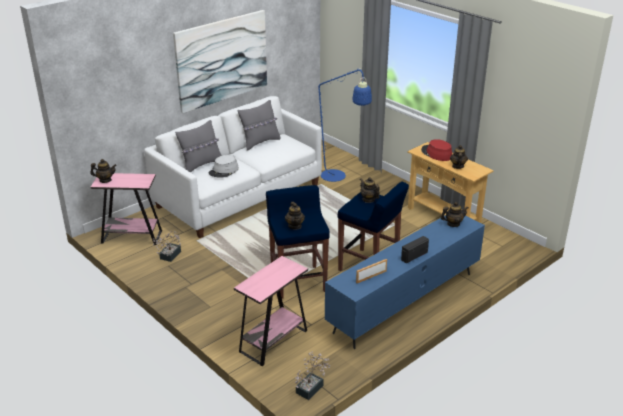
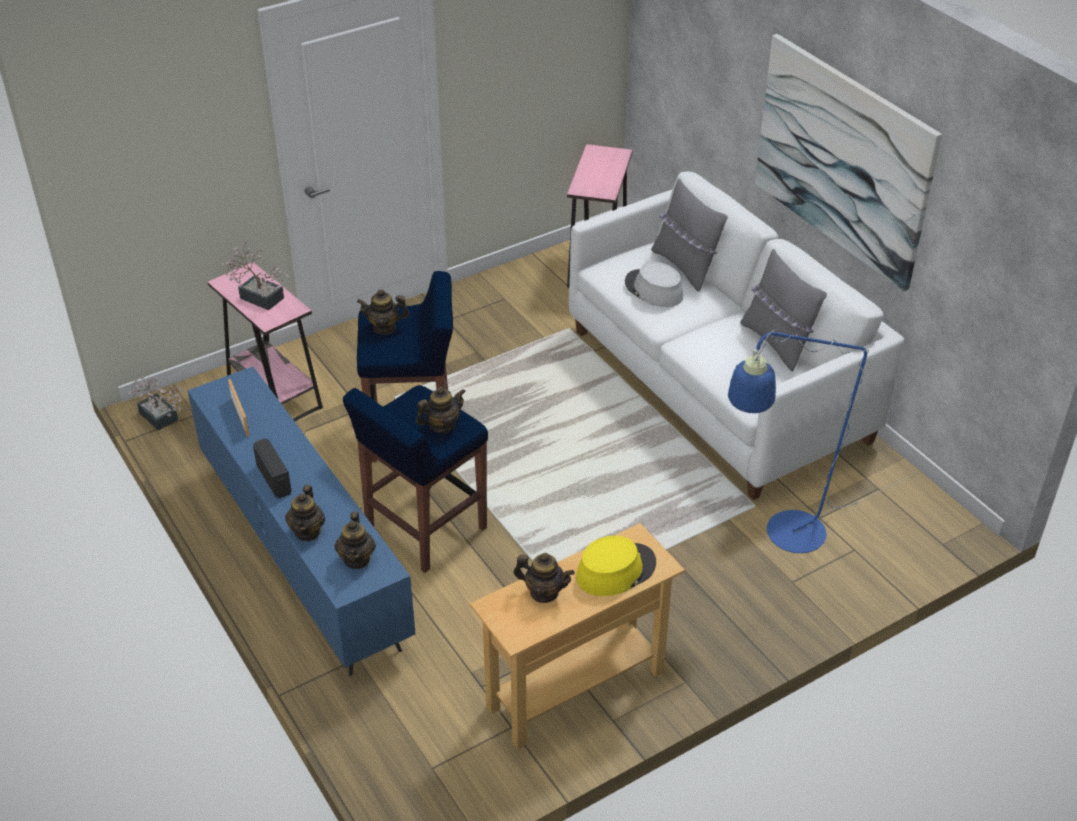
camera: 100 degrees right, 10 degrees up
teapot [90,159,117,183] -> teapot moved to [285,485,325,541]
potted plant [153,231,181,262] -> potted plant moved to [222,242,289,310]
red hat [421,139,452,161] -> yellow hat [576,536,656,596]

